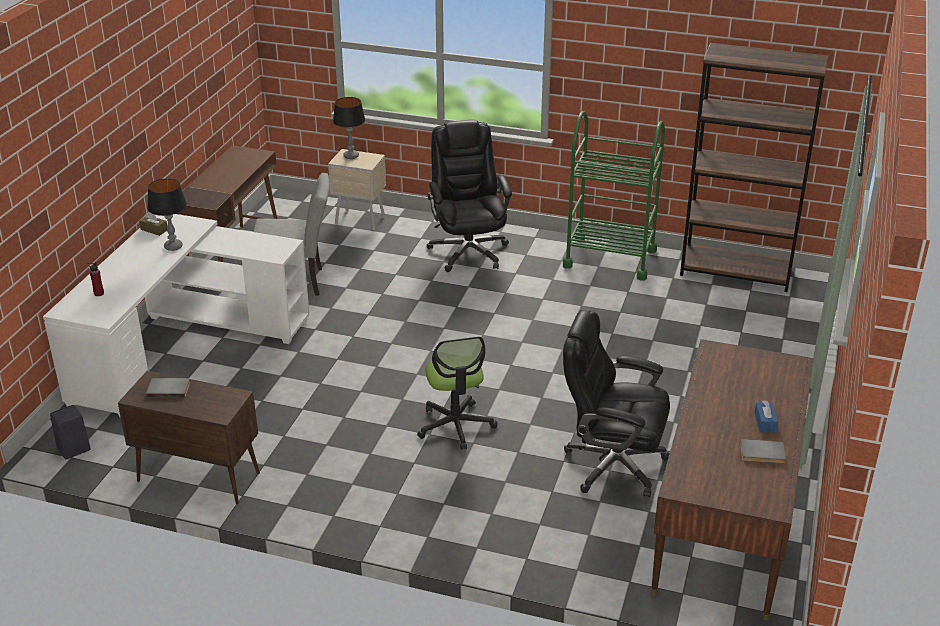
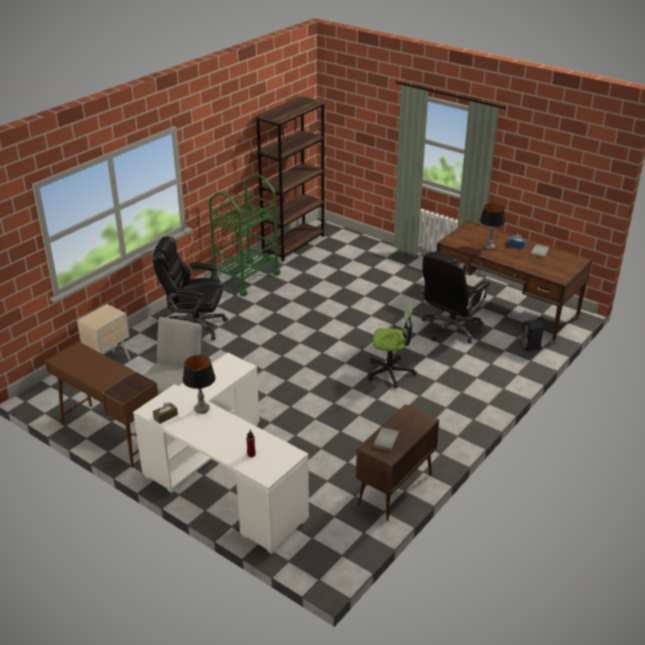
camera: 70 degrees left, 0 degrees up
black speaker [50,405,91,459] -> black speaker moved to [520,319,544,351]
table lamp [333,97,365,159] -> table lamp moved to [480,203,505,250]

